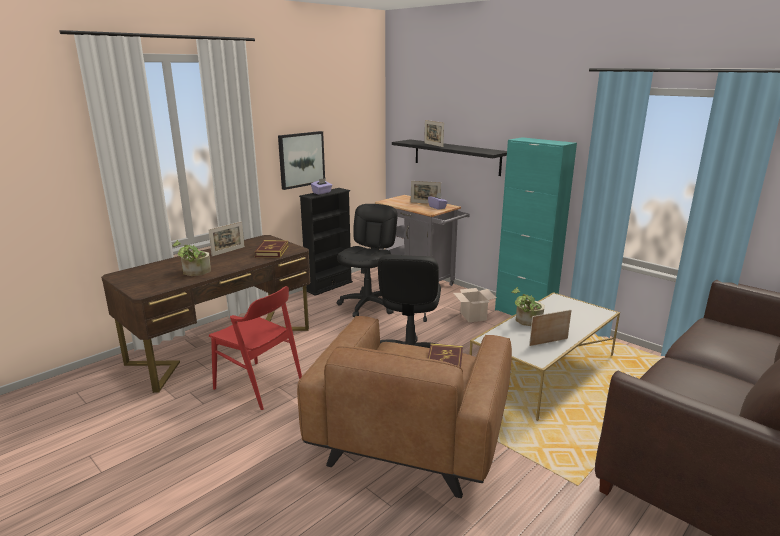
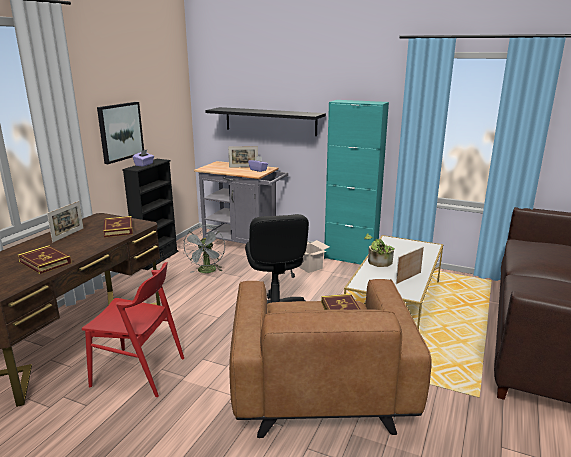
camera: 20 degrees left, 0 degrees up
potted plant [172,240,211,276] -> book [18,245,71,274]
black office chair [337,204,398,317] -> grey fan [183,225,225,273]
picture frame [424,120,444,147] -> none

